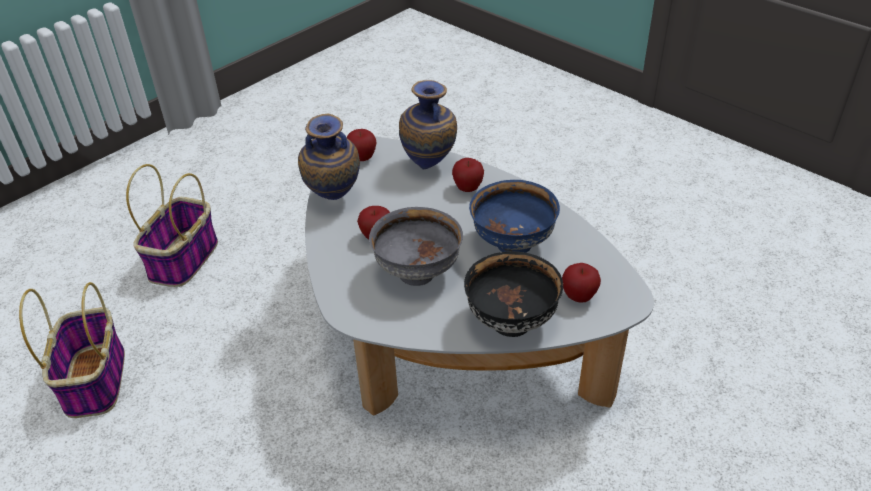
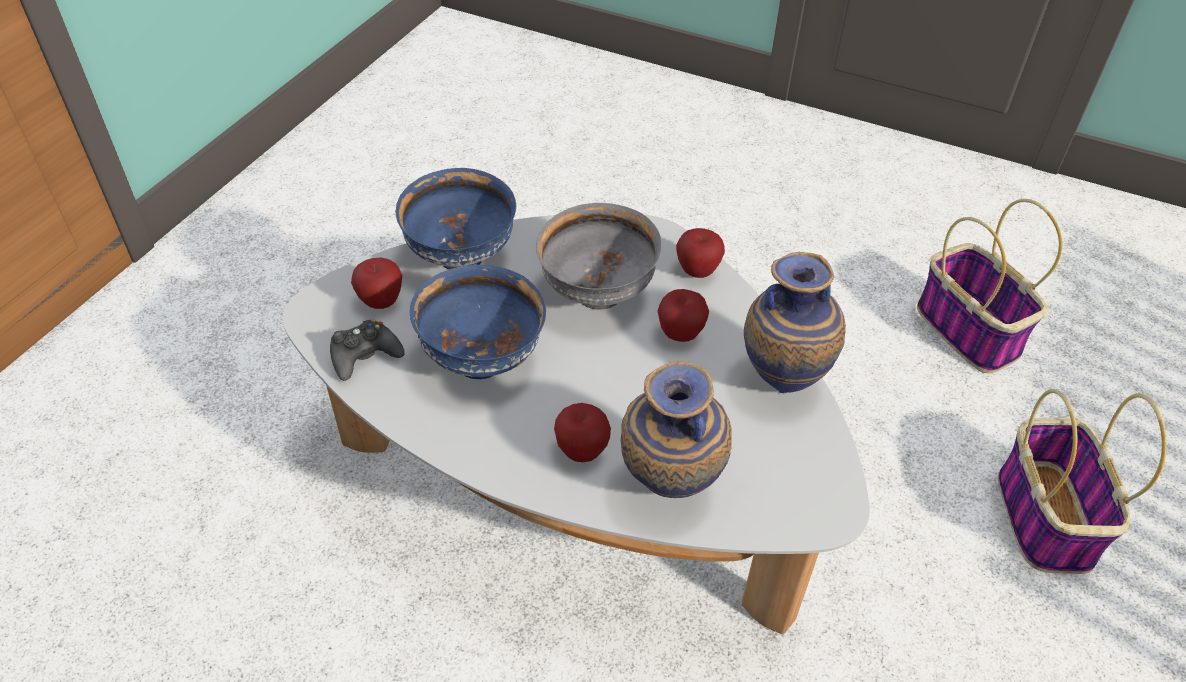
camera: 160 degrees right, 5 degrees up
apple [346,129,376,161] -> apple moved to [676,228,725,278]
black bowl [464,251,563,337] -> blue bowl [395,168,516,270]
none -> black game controller [330,319,405,381]

